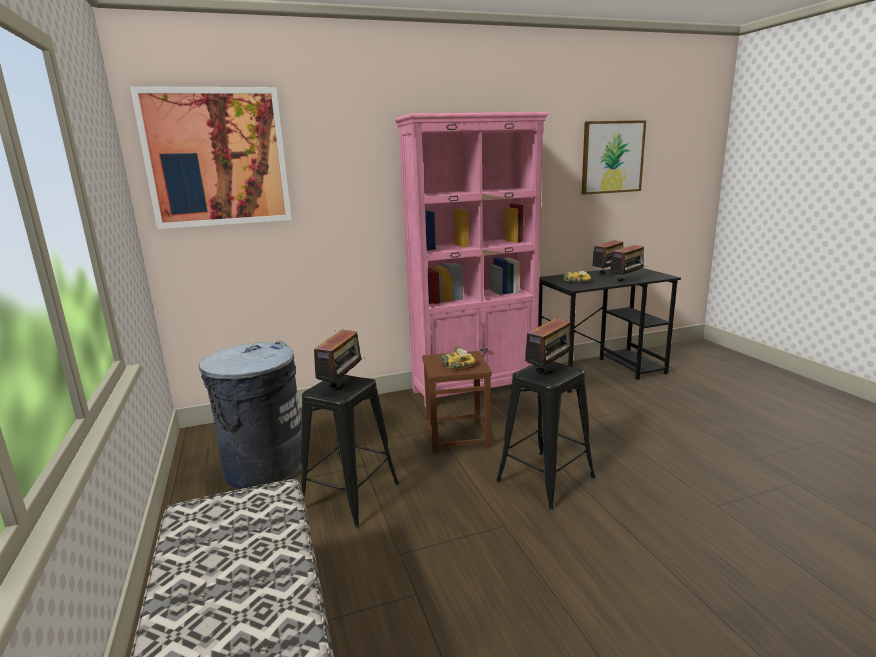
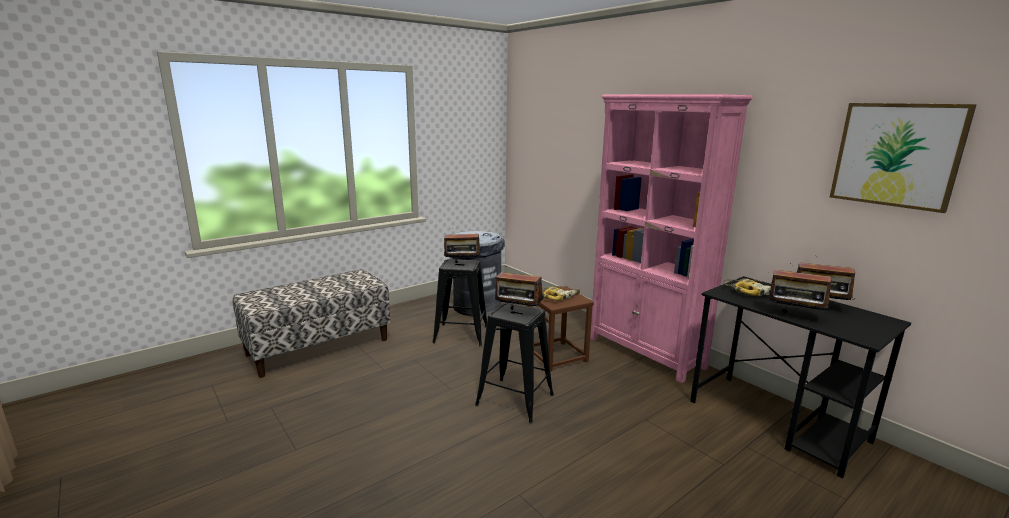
camera: 70 degrees right, 0 degrees up
picture [130,86,292,229] -> none

